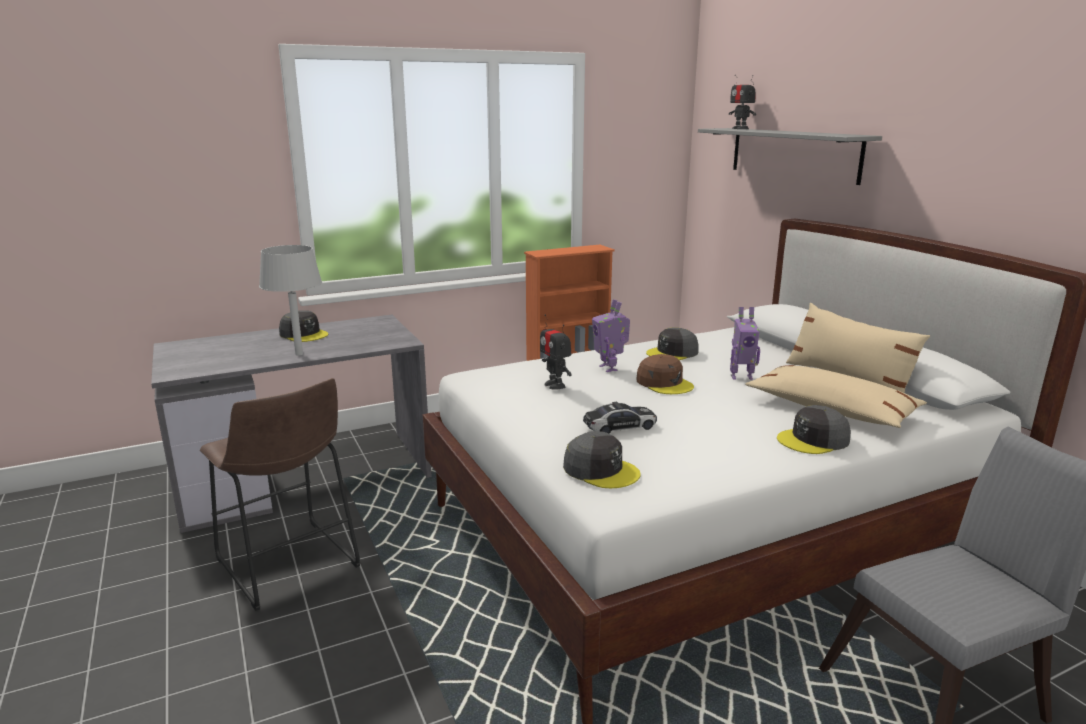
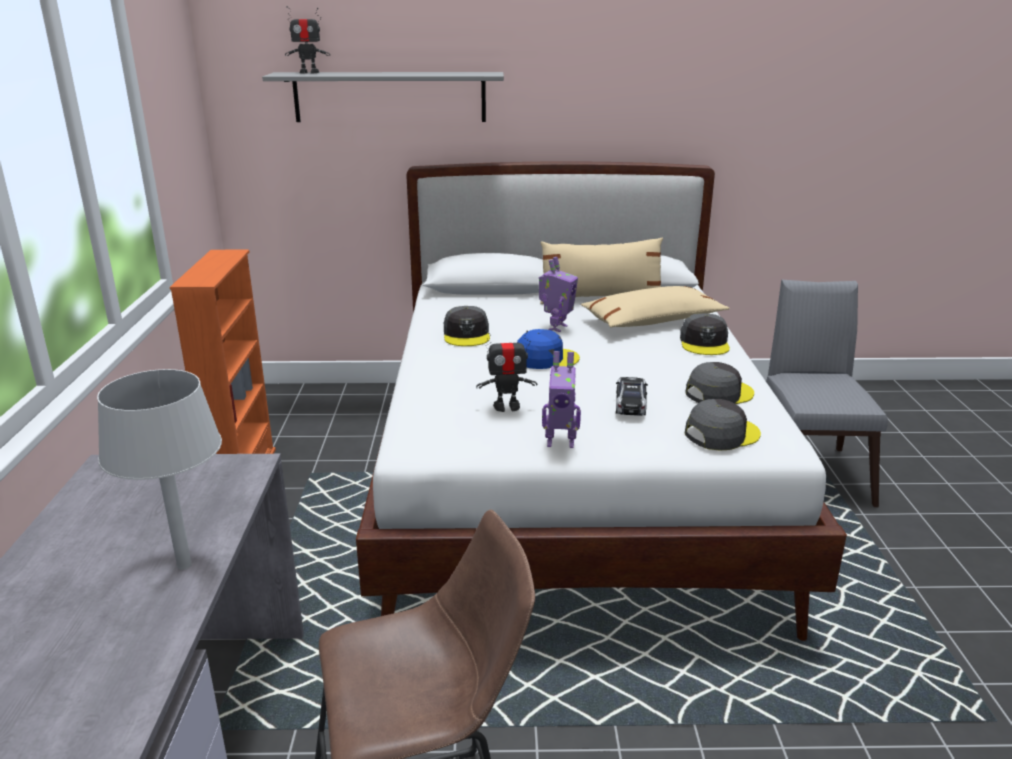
camera: 65 degrees left, 5 degrees up
grey cap [279,310,328,342] -> grey cap moved to [685,362,754,404]
toy robot [592,299,630,372] -> toy robot moved to [542,351,581,448]
brown cap [636,354,694,394] -> blue cap [517,329,580,369]

